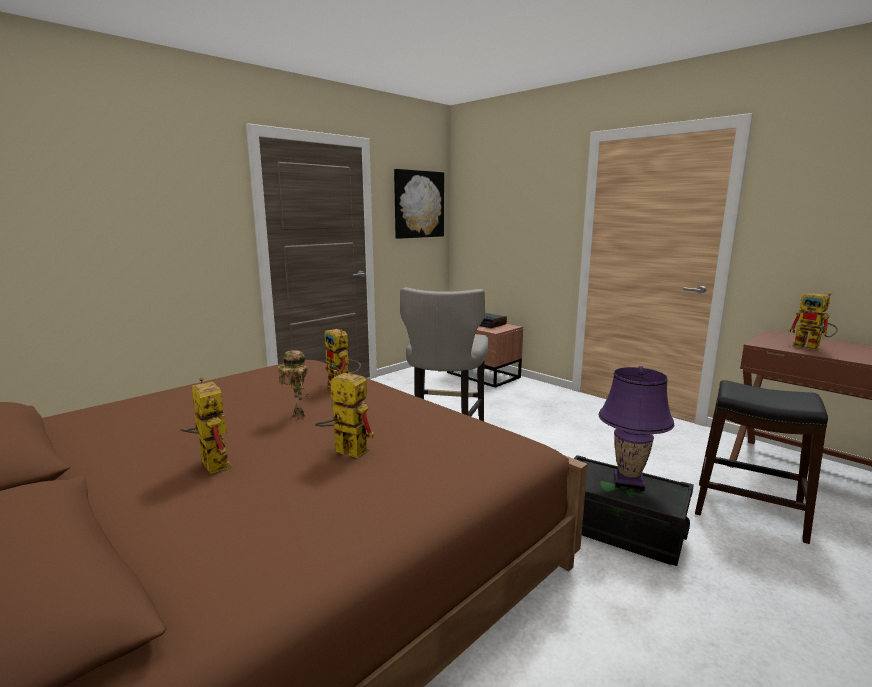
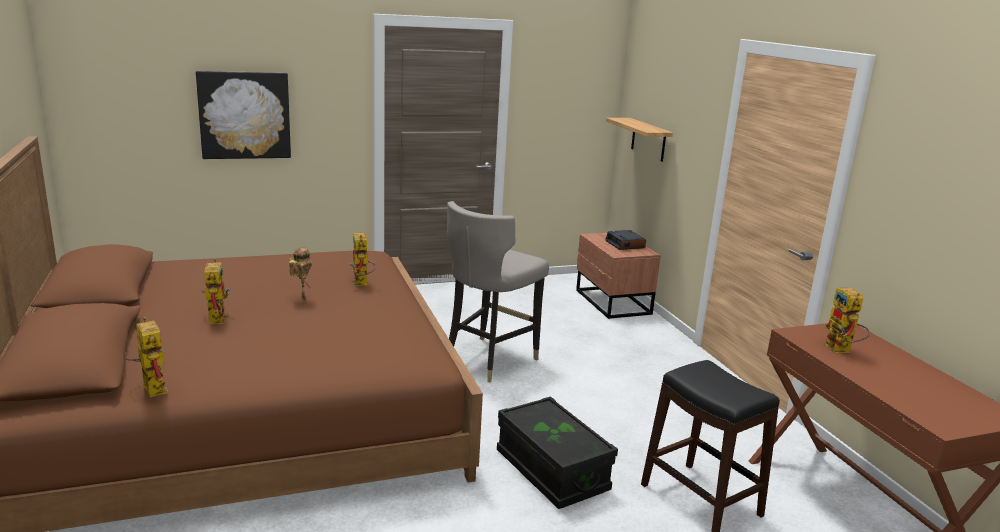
camera: 25 degrees right, 5 degrees up
toy robot [315,370,375,459] -> toy robot moved to [126,317,168,397]
picture [394,169,444,239] -> picture moved to [196,71,291,159]
purple table lamp [599,366,675,491] -> none
none -> shelf [606,118,673,162]

